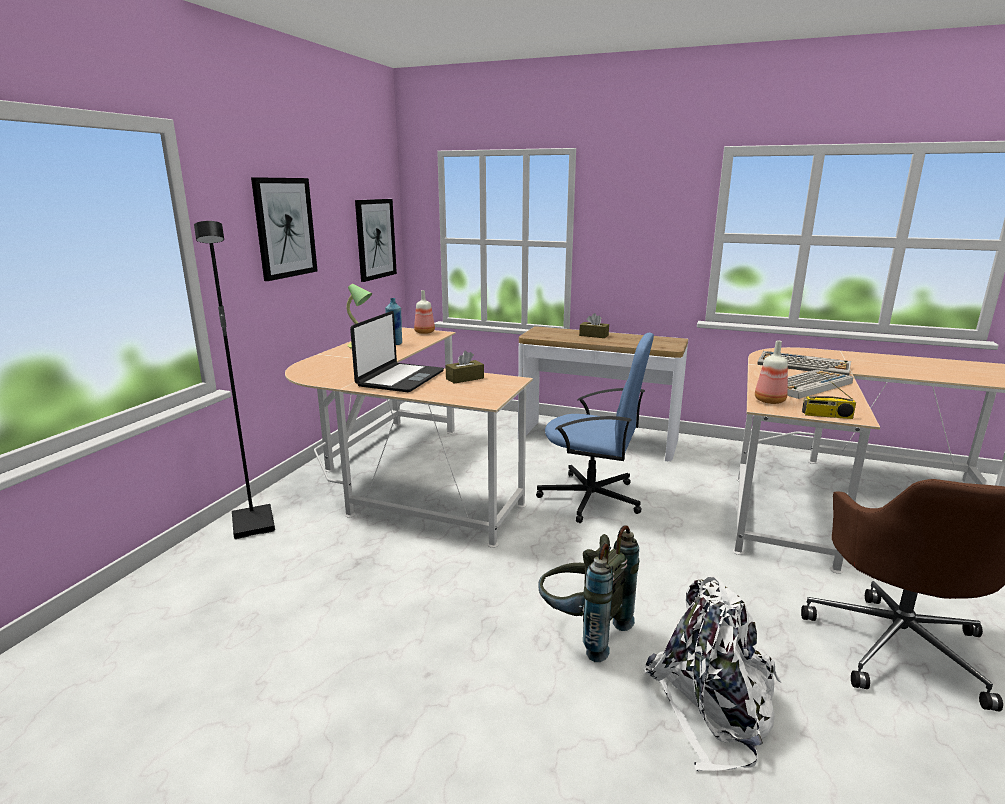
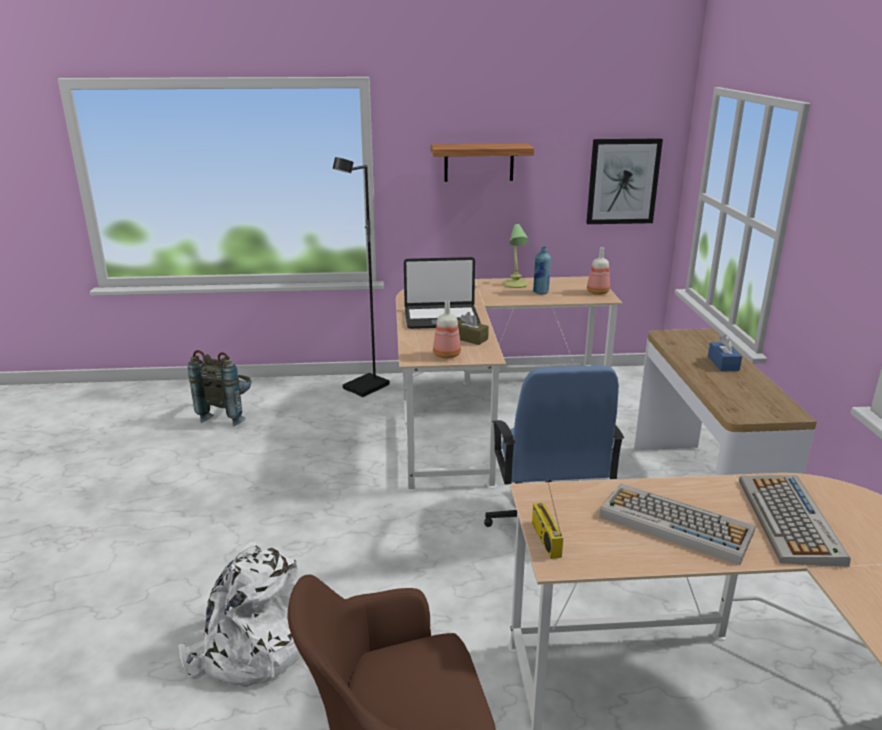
camera: 65 degrees right, 5 degrees up
picture [251,177,318,281] -> shelf [431,143,534,182]
grey backpack [538,525,639,662] -> grey backpack moved to [188,350,252,426]
brown tissue box [579,313,609,338] -> blue tissue box [708,335,742,371]
bottle [755,341,788,404] -> bottle moved to [433,300,461,359]

